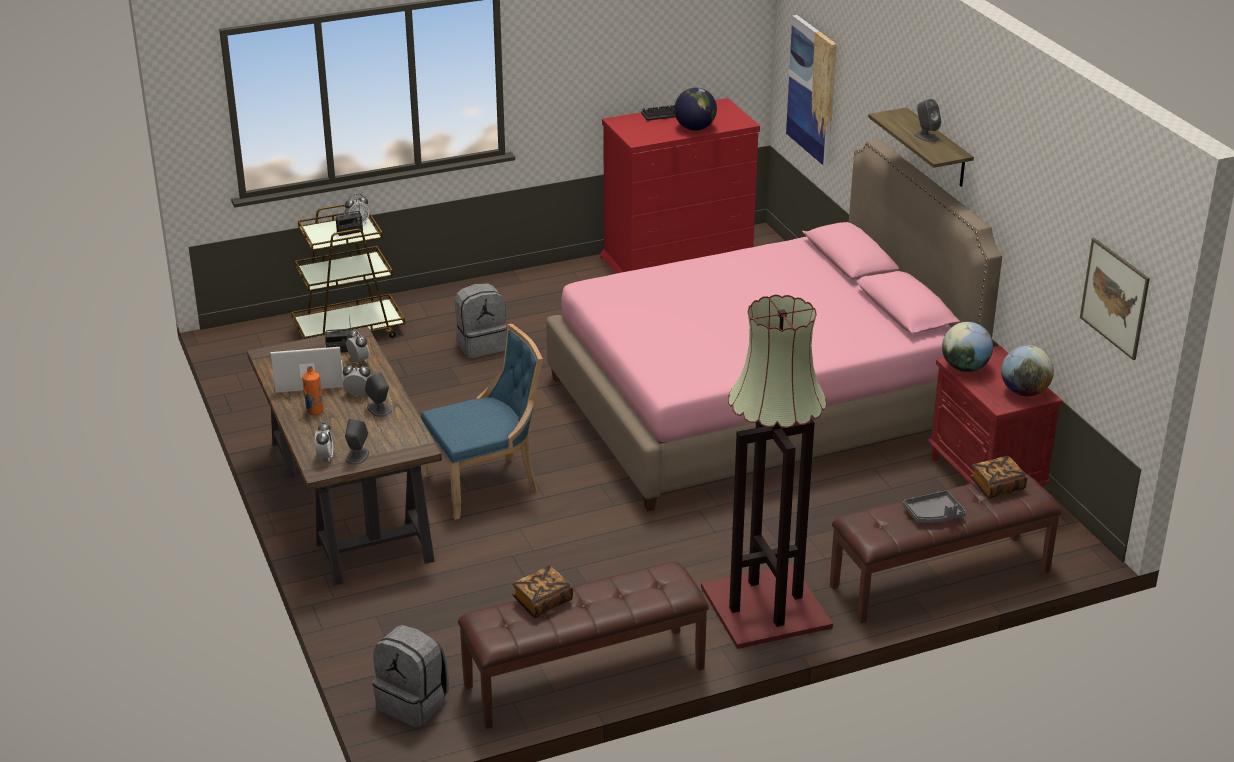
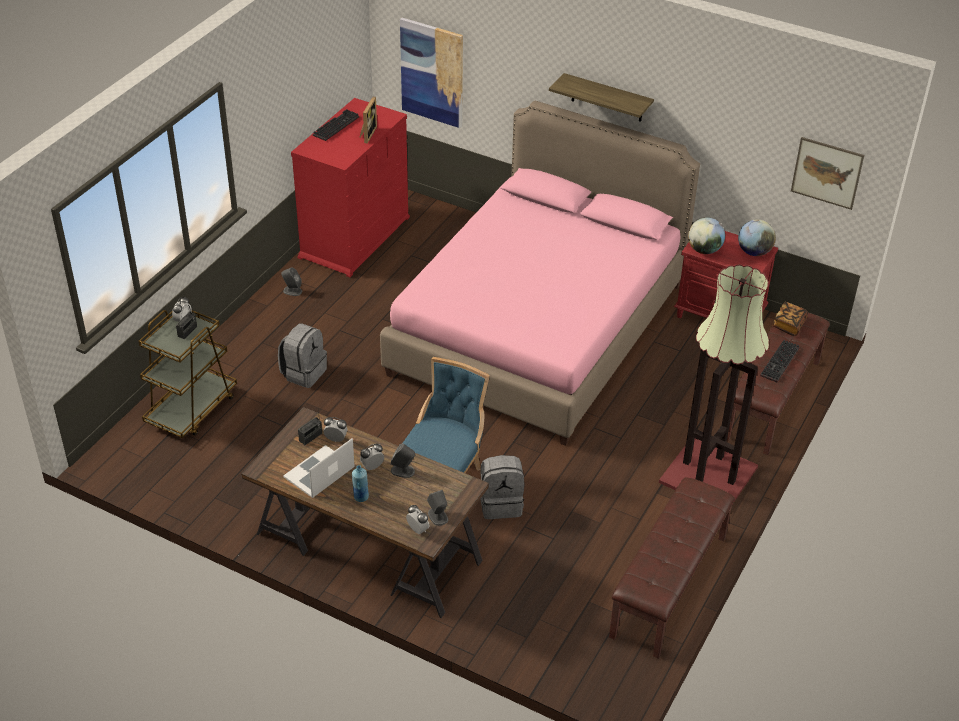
camera: 40 degrees left, 10 degrees up
orange bottle [302,366,324,415] -> blue bottle [352,465,369,502]
grey backpack [373,625,449,727] -> grey backpack moved to [480,455,524,519]
book [512,566,573,618] -> none
globe [674,88,717,131] -> picture frame [359,97,377,144]
grey tray [903,490,966,523] -> keyboard [760,340,800,382]
grey speaker [914,99,941,142] -> grey speaker moved to [281,267,302,296]

